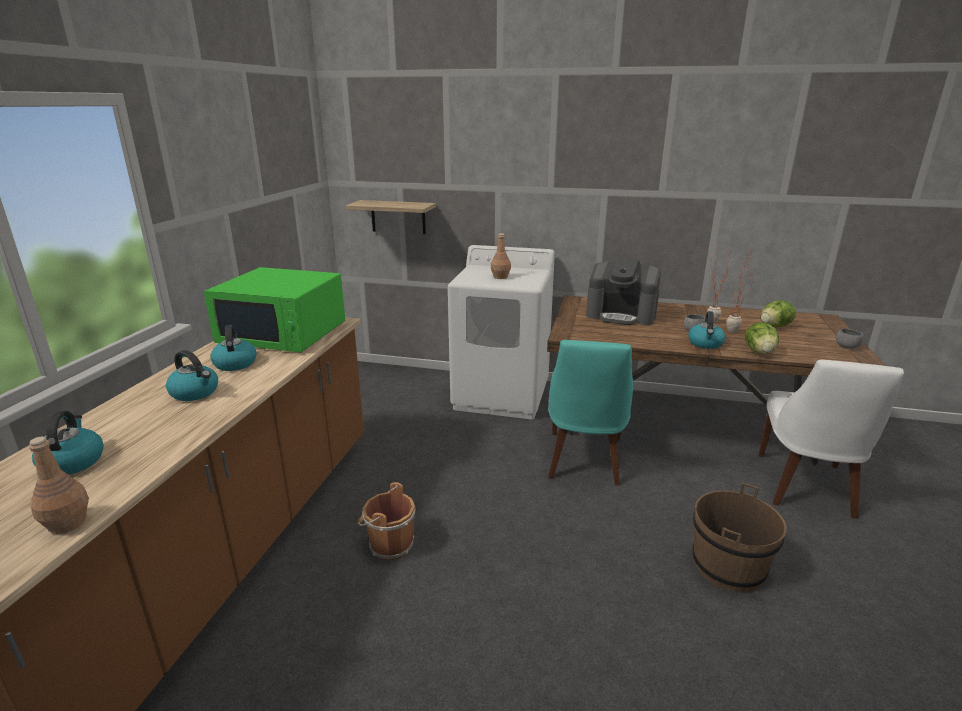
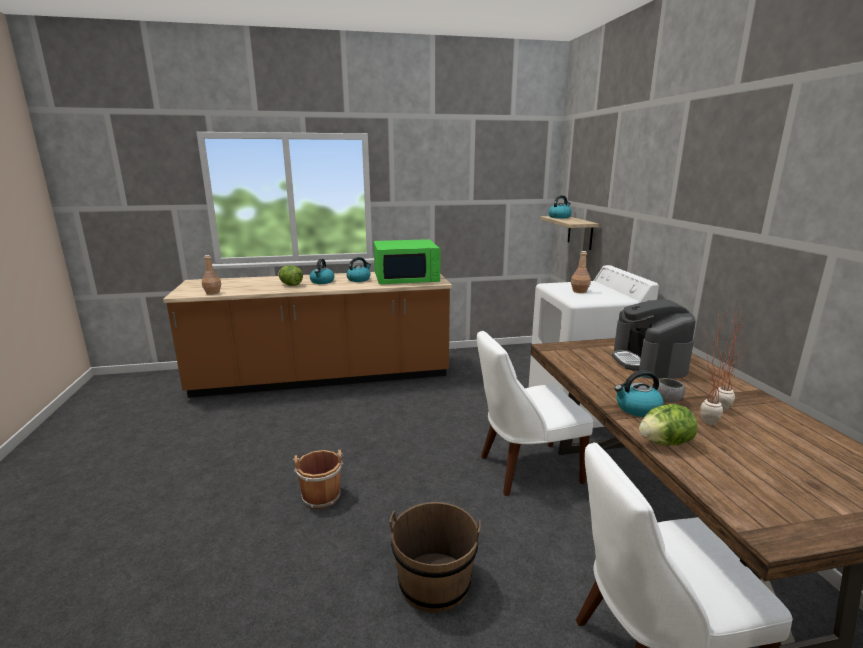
camera: 65 degrees right, 5 degrees down
kettle [32,410,104,475] -> kettle moved to [548,195,572,219]
green microwave [204,267,345,352] -> green microwave turned 90 degrees counterclockwise [373,239,440,284]
brown bucket [357,482,415,560] -> brown bucket moved to [293,450,343,509]
turquoise chair [548,340,633,486] -> white chair [477,331,593,496]
lettuce [761,300,796,327] -> lettuce moved to [278,265,303,286]
grey bowl [836,329,864,349] -> none

